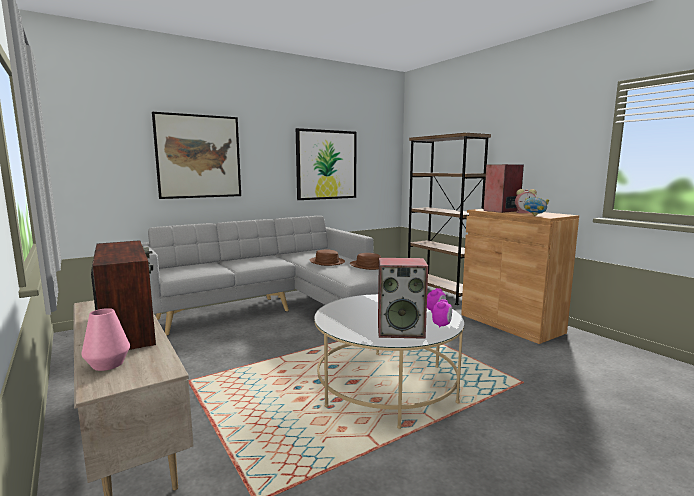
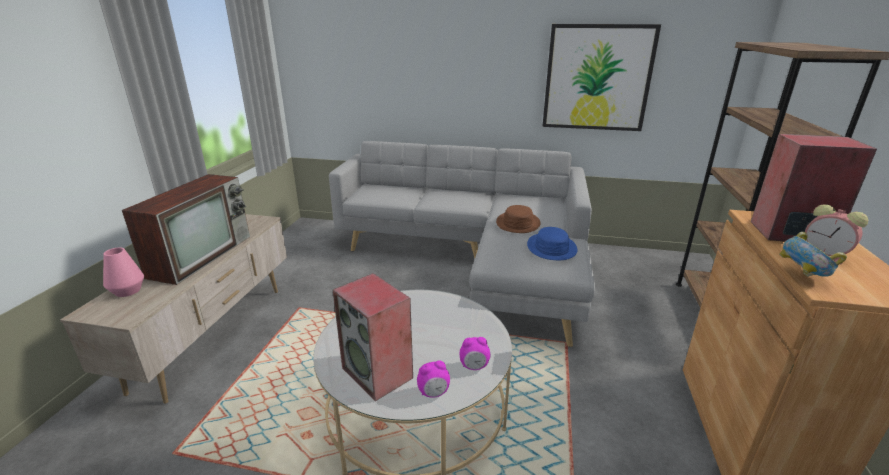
camera: 45 degrees right, 15 degrees up
picture [152,112,241,199] -> none
brown hat [350,253,381,270] -> blue hat [527,227,577,260]

